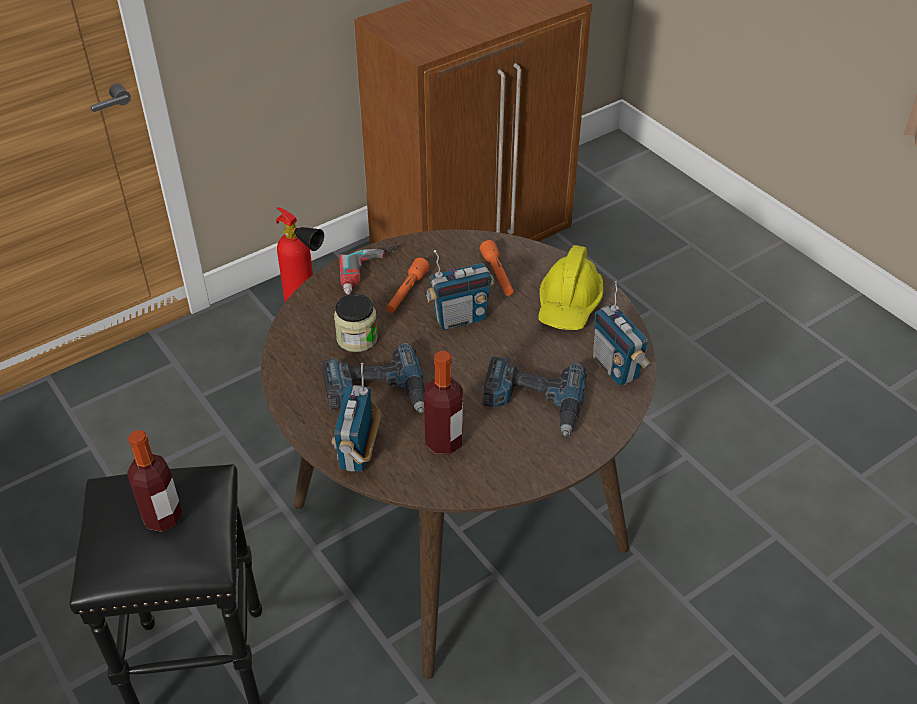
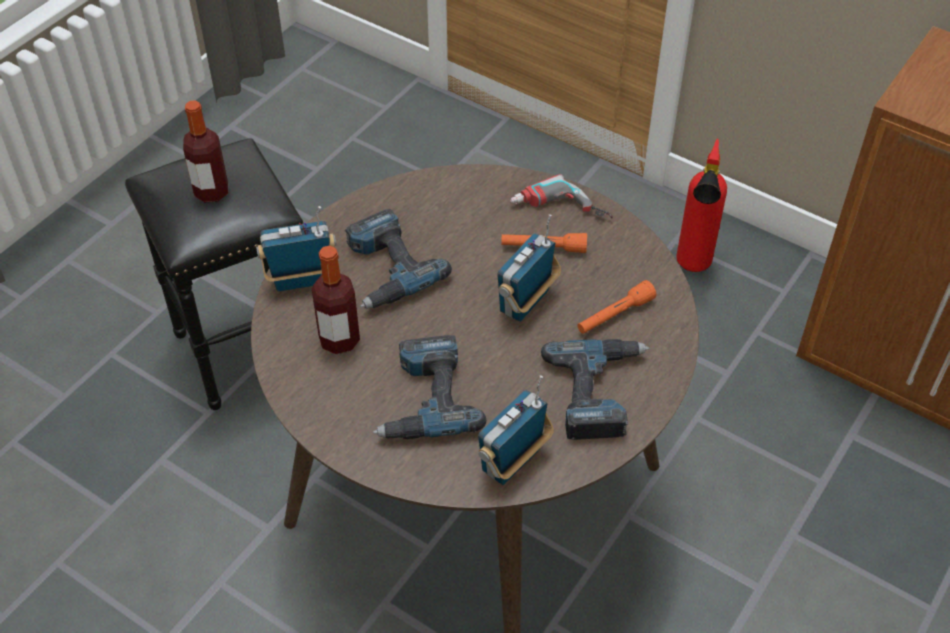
camera: 70 degrees right, 5 degrees up
jar [334,294,378,352] -> none
radio [426,250,494,330] -> radio turned 75 degrees clockwise [497,214,561,322]
yellow hard hat [539,245,603,330] -> power drill [541,339,649,440]

